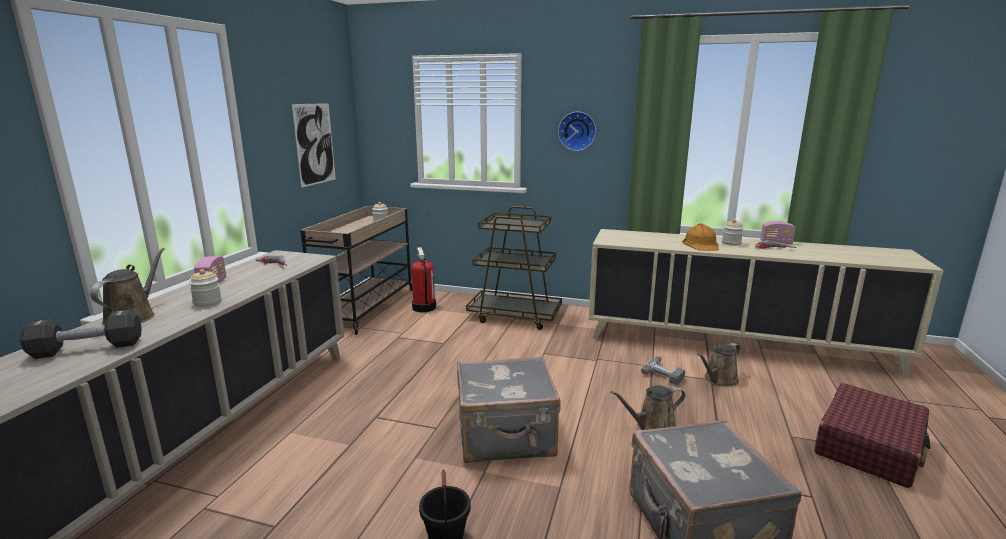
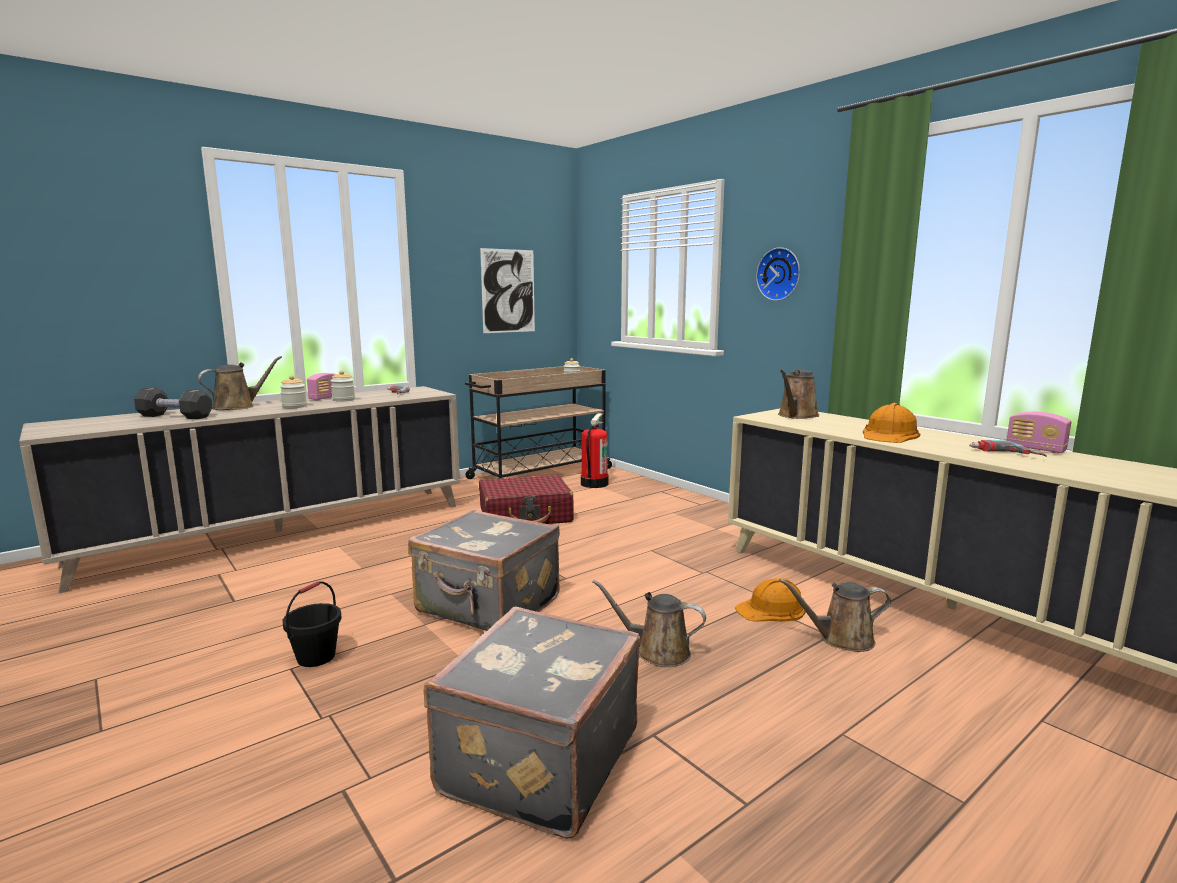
camera: 35 degrees right, 5 degrees down
brown cart [466,206,562,330] -> none
power drill [641,357,685,385] -> orange hard hat [735,578,806,622]
jar [722,219,744,246] -> jar moved to [331,370,355,402]
red suitcase [815,383,930,488] -> red suitcase moved to [479,475,574,524]
none -> brown watering can [778,369,819,419]

